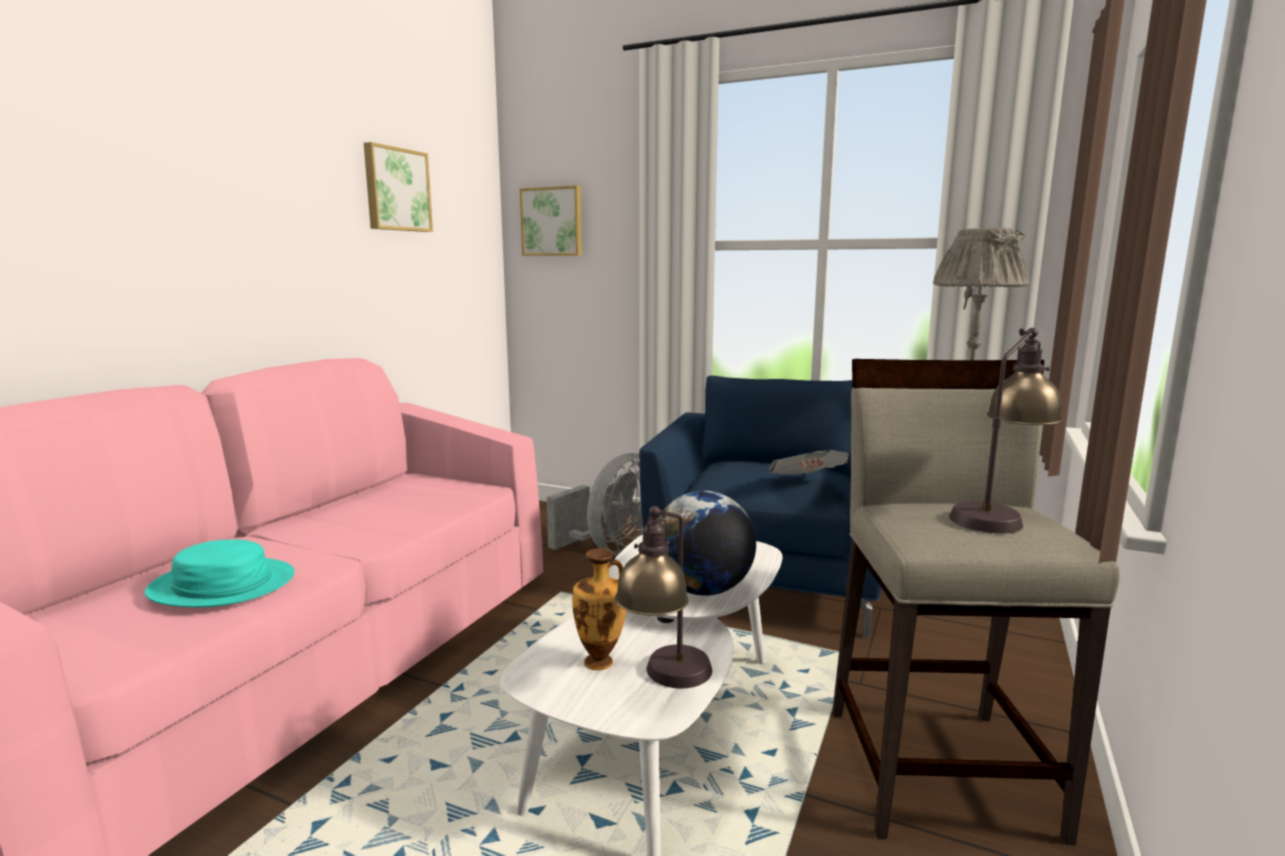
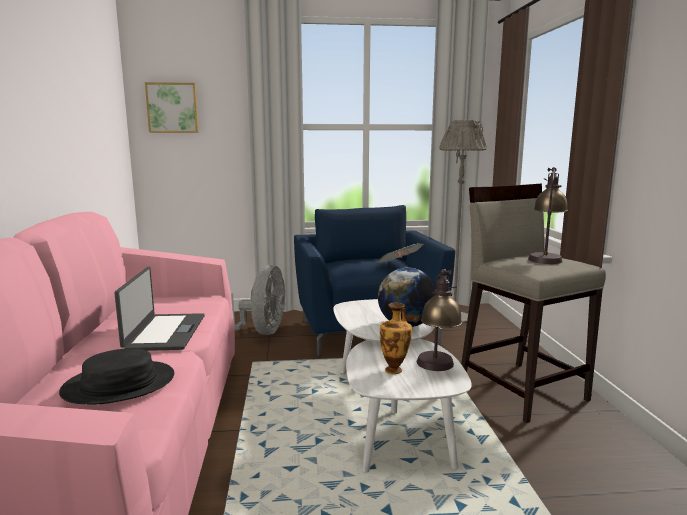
camera: 30 degrees left, 0 degrees up
turquoise hat [145,539,294,607] -> black hat [59,348,174,404]
picture [364,142,433,232] -> none
none -> laptop [114,267,205,351]

